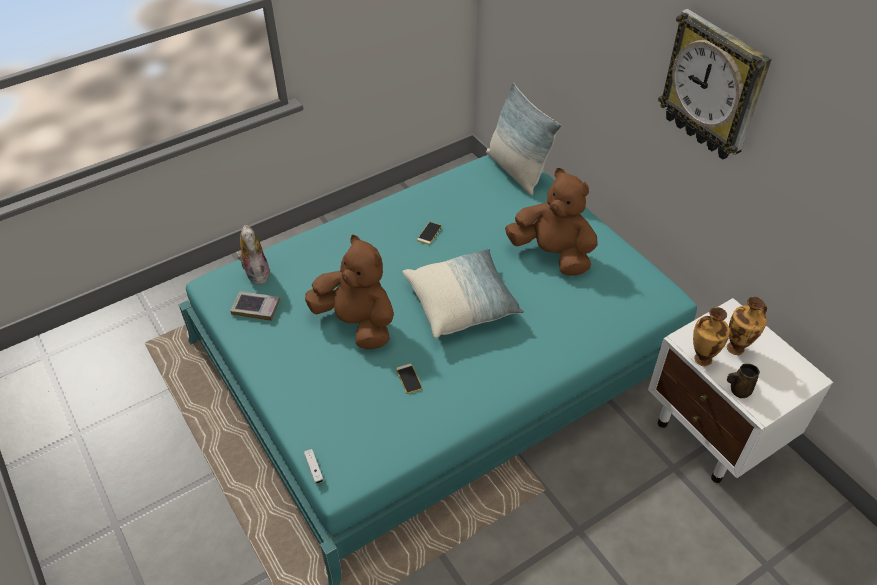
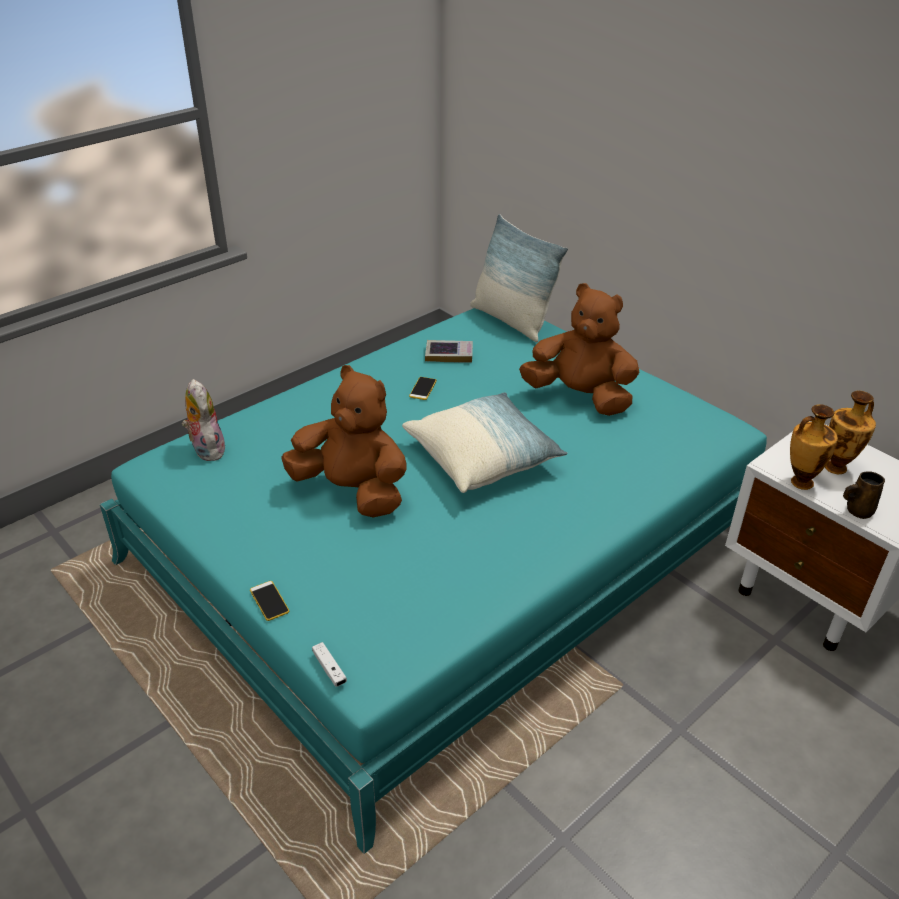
camera: 10 degrees left, 10 degrees down
book [230,291,280,321] -> book moved to [425,340,473,363]
phone [396,363,422,394] -> phone moved to [250,581,289,621]
wall clock [658,9,772,160] -> none

